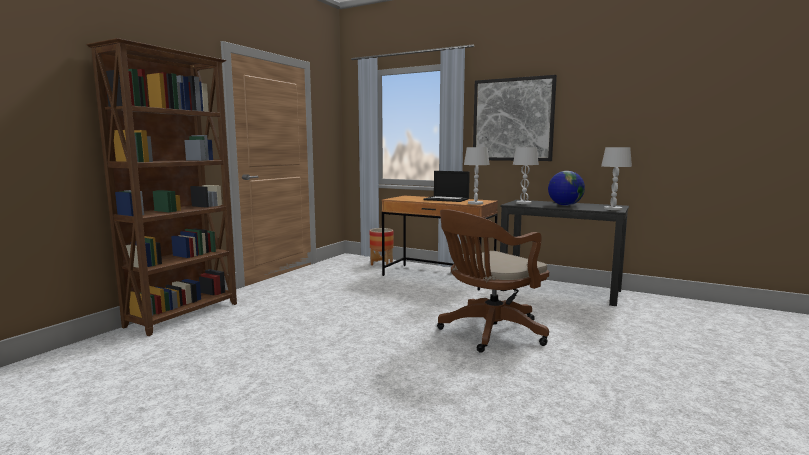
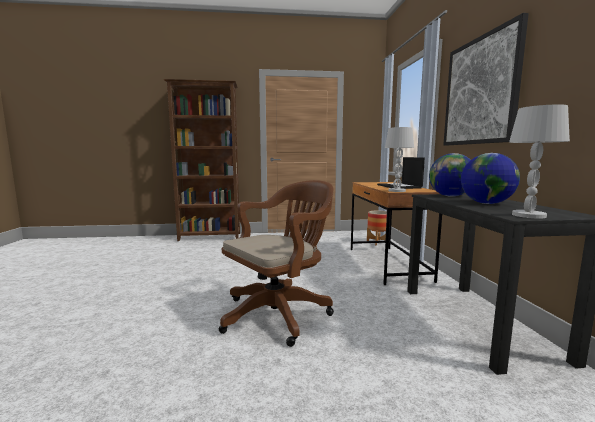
camera: 55 degrees right, 0 degrees up
brown office chair [437,209,549,353] -> brown office chair turned 120 degrees clockwise [219,180,334,347]
white table lamp [513,147,539,204] -> globe [429,153,470,197]

